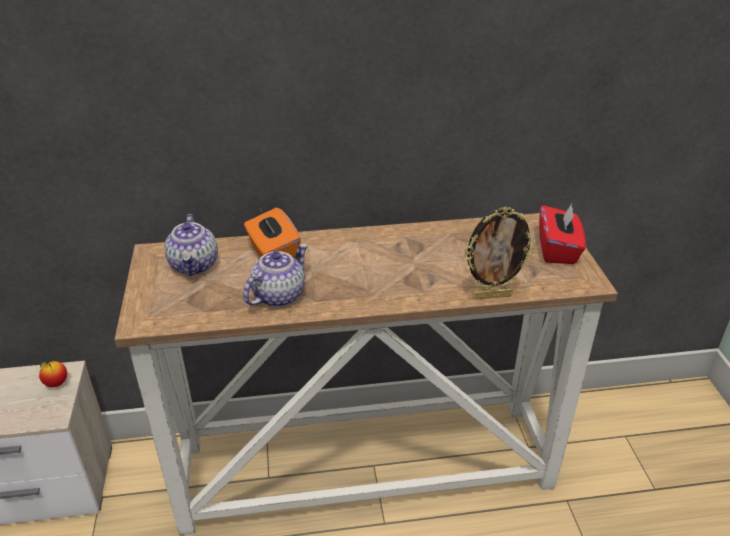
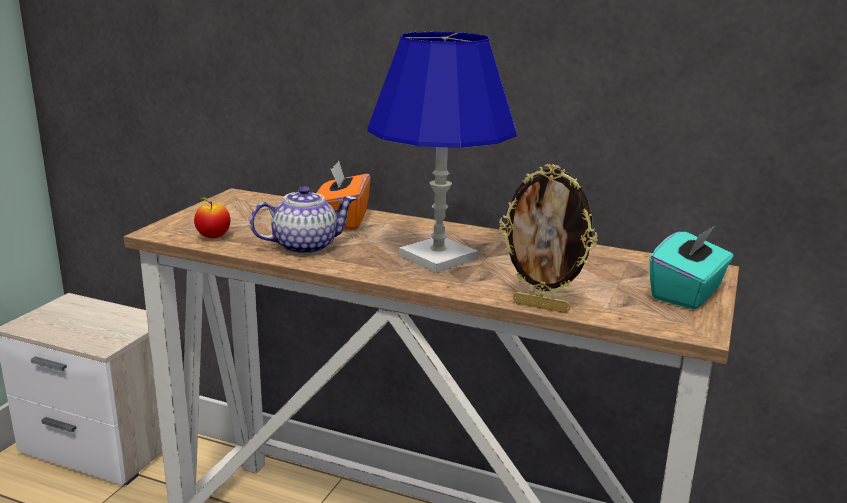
camera: 30 degrees right, 15 degrees down
apple [39,361,67,387] -> apple moved to [194,197,230,238]
teapot [165,214,218,276] -> none
red tissue box [539,204,586,264] -> turquoise tissue box [650,226,734,310]
none -> blue table lamp [367,31,517,273]

